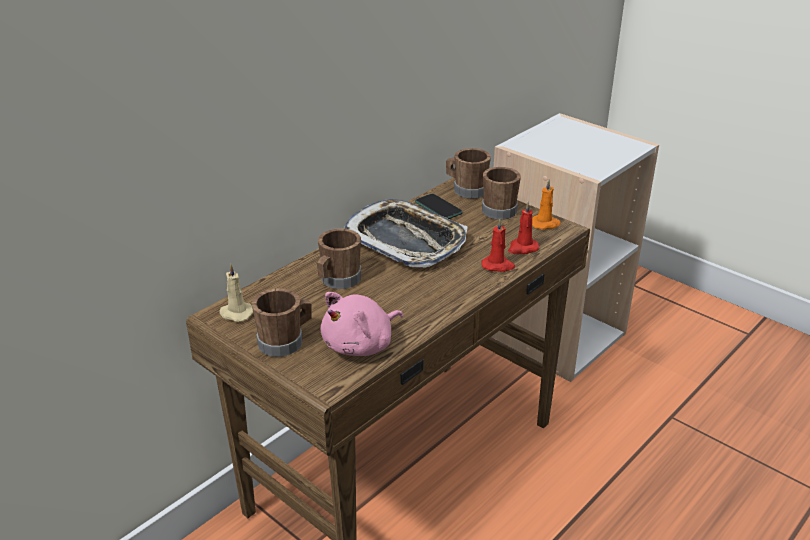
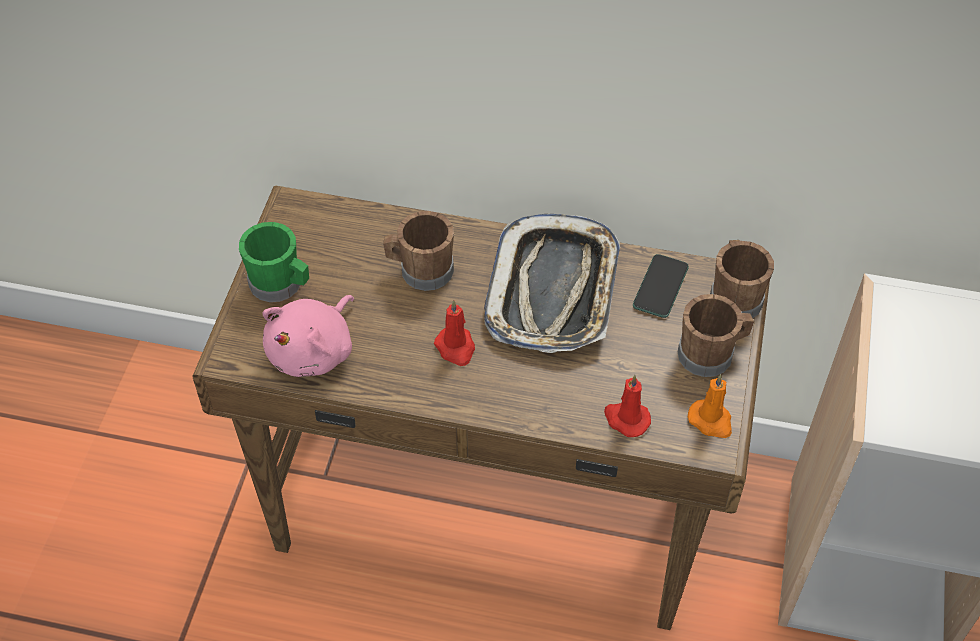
camera: 60 degrees right, 20 degrees up
beige candle [219,264,253,322] -> none
brown mug [252,288,311,357] -> green mug [239,222,309,302]
pink plush toy [321,292,403,356] -> pink plush toy turned 75 degrees counterclockwise [262,295,354,377]
red candle [482,218,515,272] -> red candle moved to [434,300,475,366]

